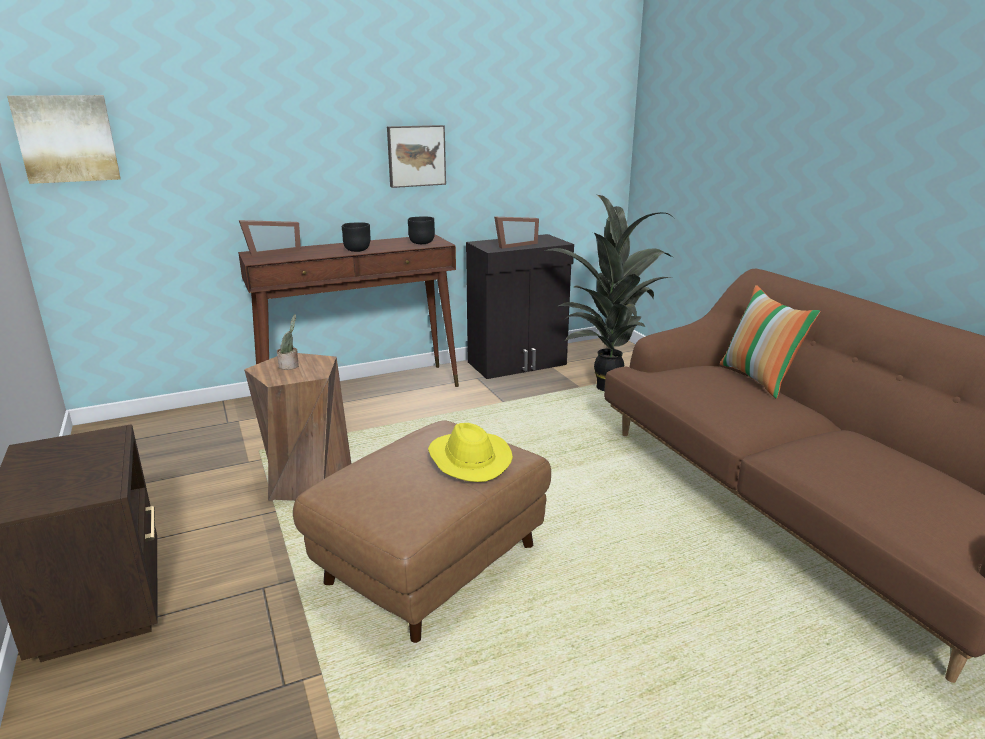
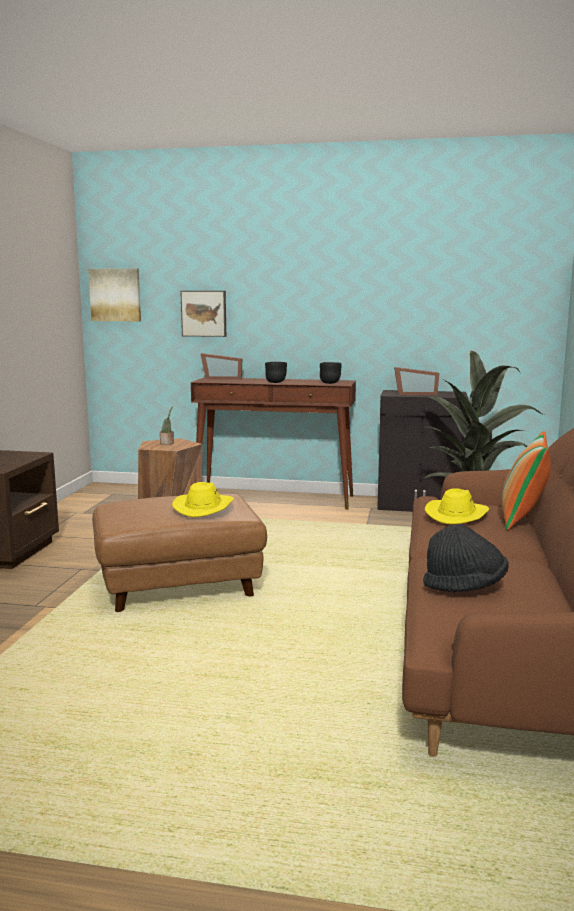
camera: 35 degrees right, 10 degrees down
picture [387,125,446,188] -> picture moved to [180,291,226,337]
none -> black hat [423,524,509,592]
none -> yellow hat [425,488,490,524]

